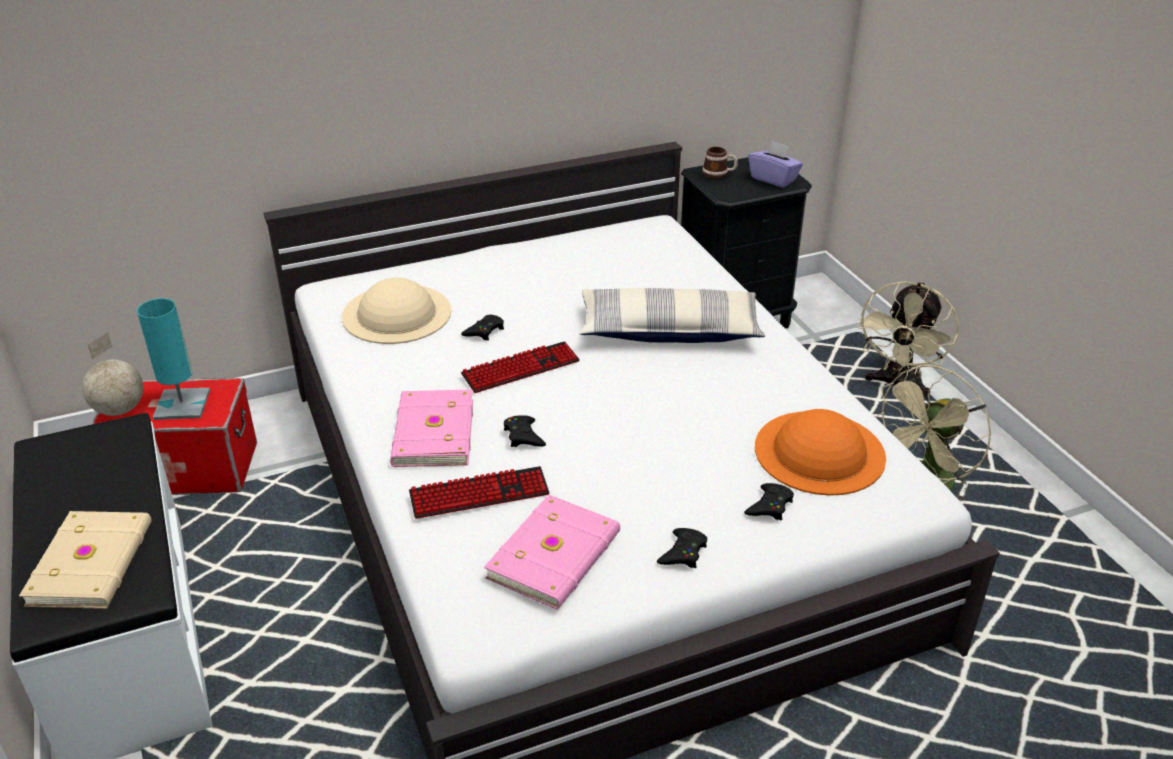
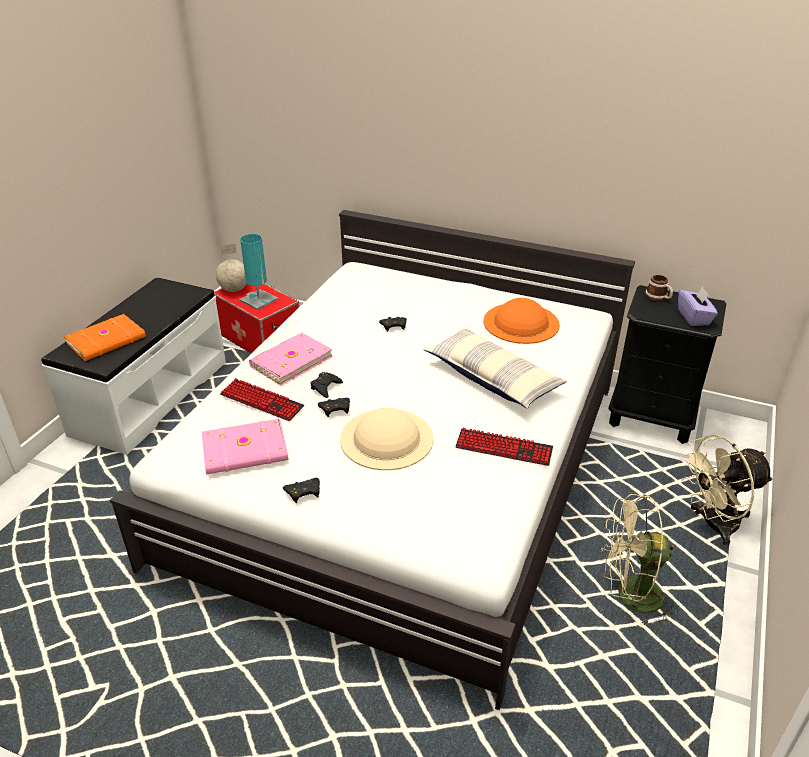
camera: 45 degrees right, 0 degrees up
beige book [19,511,152,609] -> orange book [64,314,146,361]
beige hat [342,278,451,344] -> beige hat moved to [340,407,433,470]
keyboard [461,341,580,393] -> keyboard moved to [455,428,553,466]
black game controller [744,483,794,520] -> black game controller moved to [318,398,350,417]
orange hat [755,409,886,496] -> orange hat moved to [483,298,560,344]

